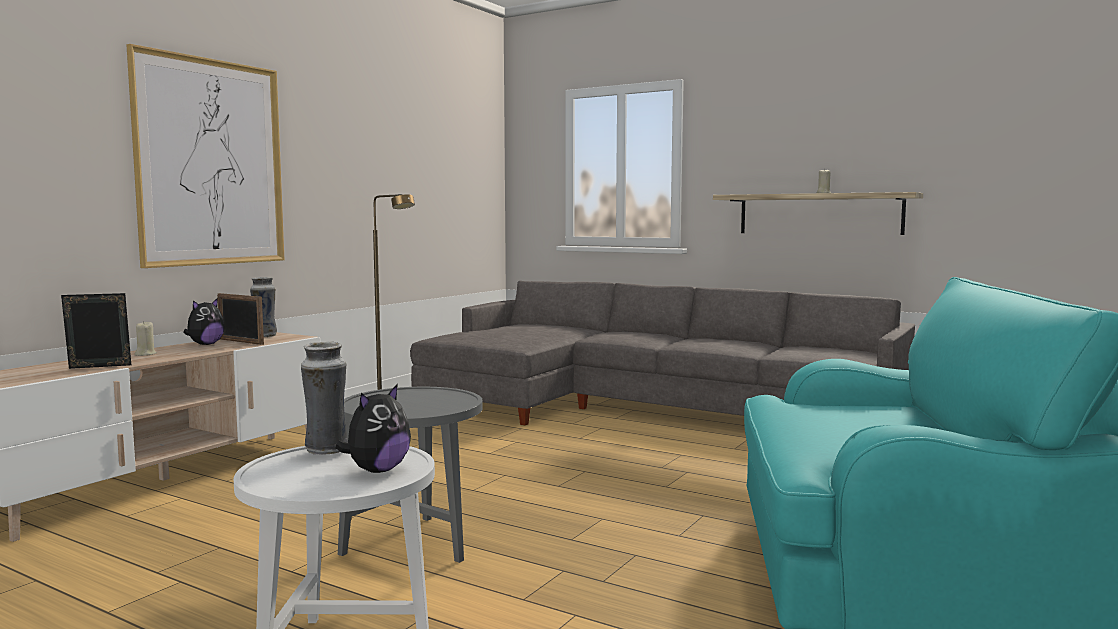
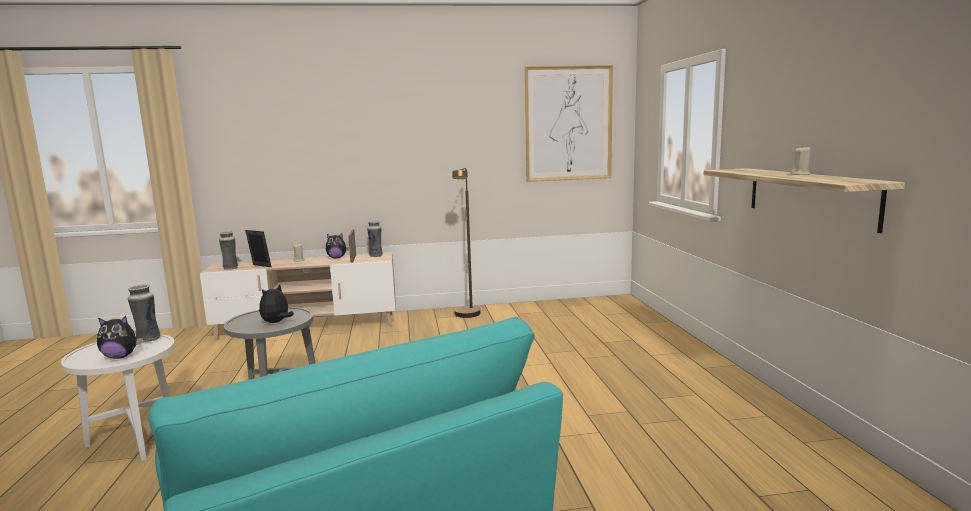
camera: 50 degrees right, 5 degrees up
picture [126,44,284,268] -> picture moved to [525,65,613,182]
grey sofa [410,281,915,425] -> none
none -> vase [219,231,238,270]
none -> plush toy [259,284,294,323]

